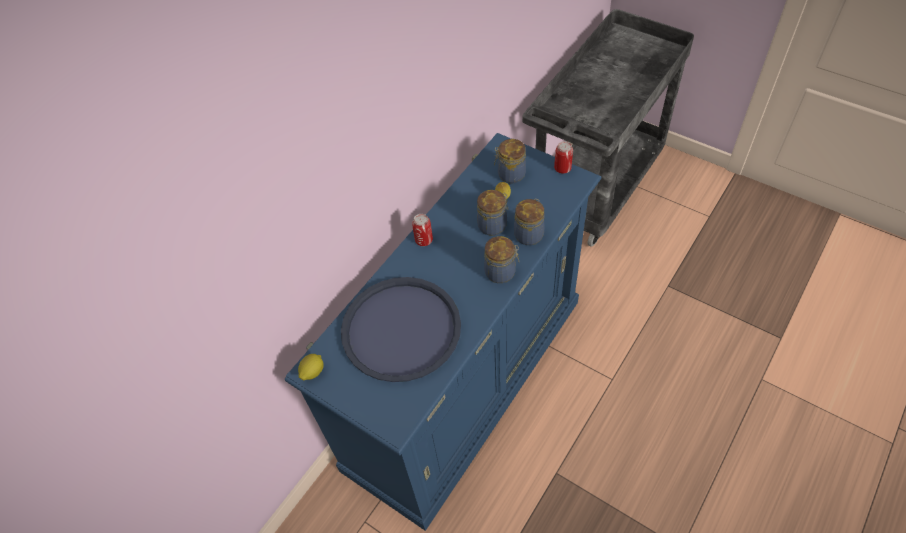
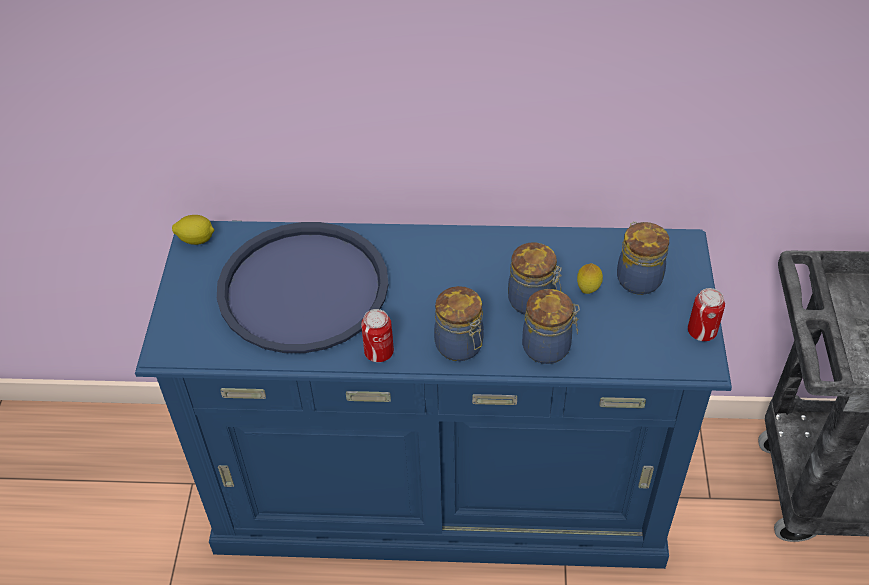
camera: 55 degrees right, 5 degrees down
can [412,214,433,246] -> can moved to [361,309,394,362]

